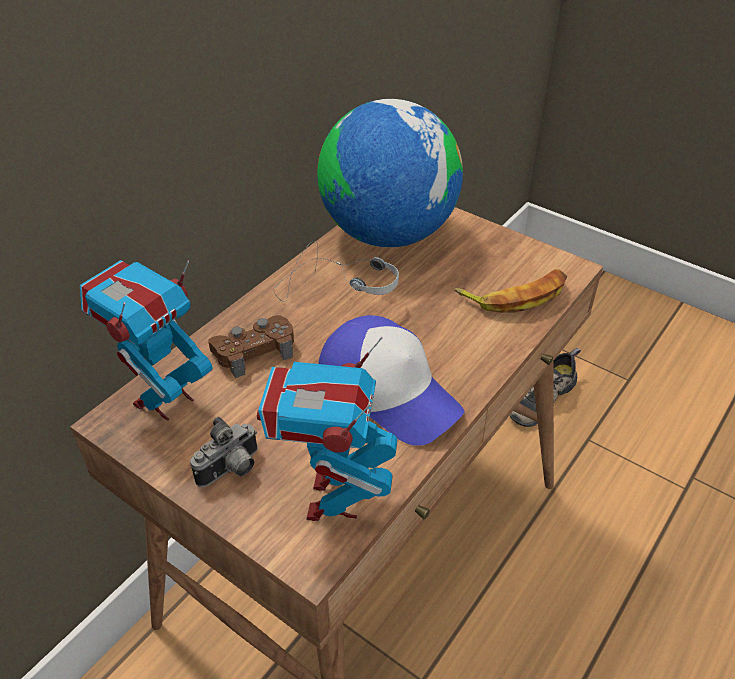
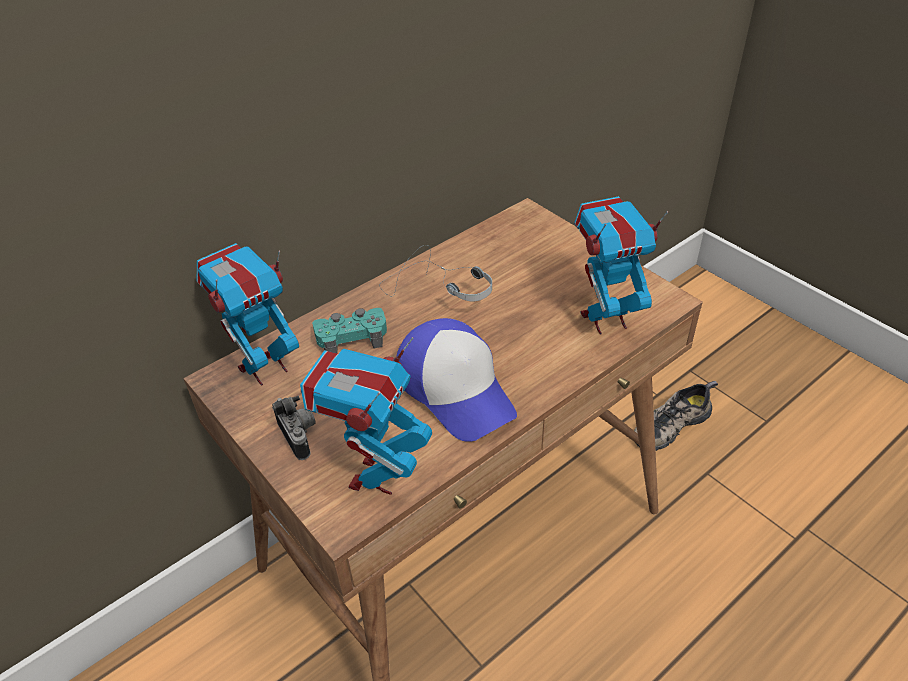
camera: 15 degrees right, 0 degrees up
camera [190,417,257,487] -> camera turned 90 degrees counterclockwise [272,396,316,460]
brown game controller [208,315,294,378] -> turquoise game controller [312,308,387,353]
globe [317,99,463,248] -> none
banana [455,269,568,313] -> toy robot [574,196,668,335]

